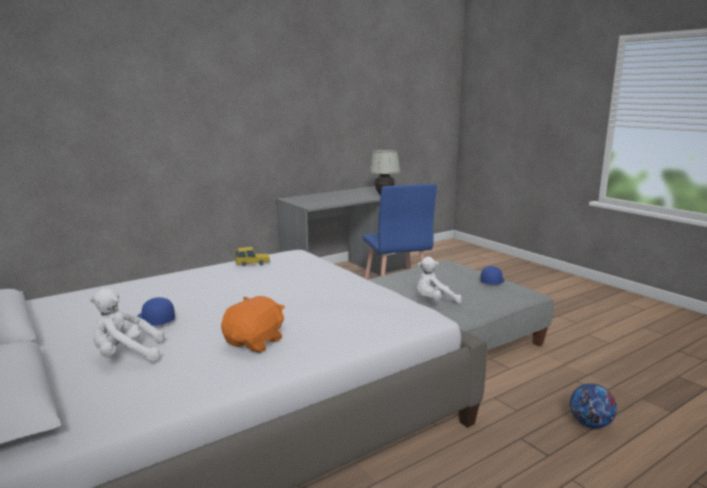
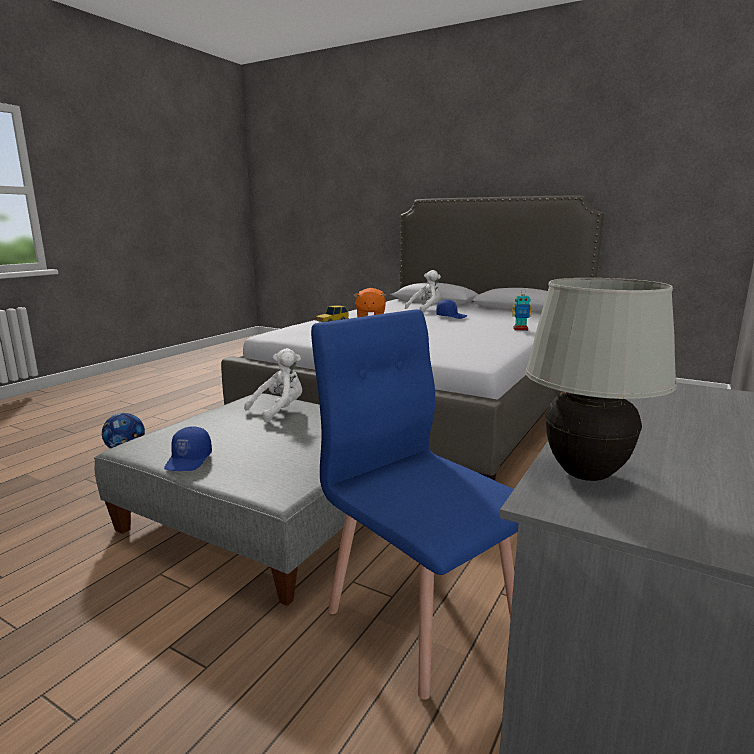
camera: 155 degrees right, 0 degrees up
toy car [235,247,270,266] -> toy car moved to [315,305,349,322]
none -> toy robot [512,289,532,331]

